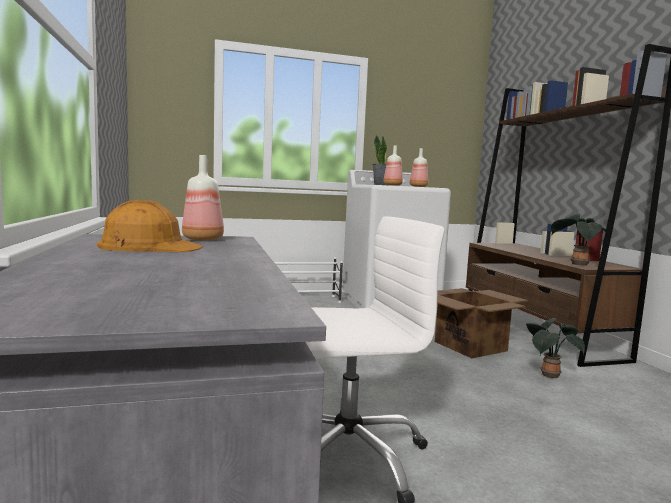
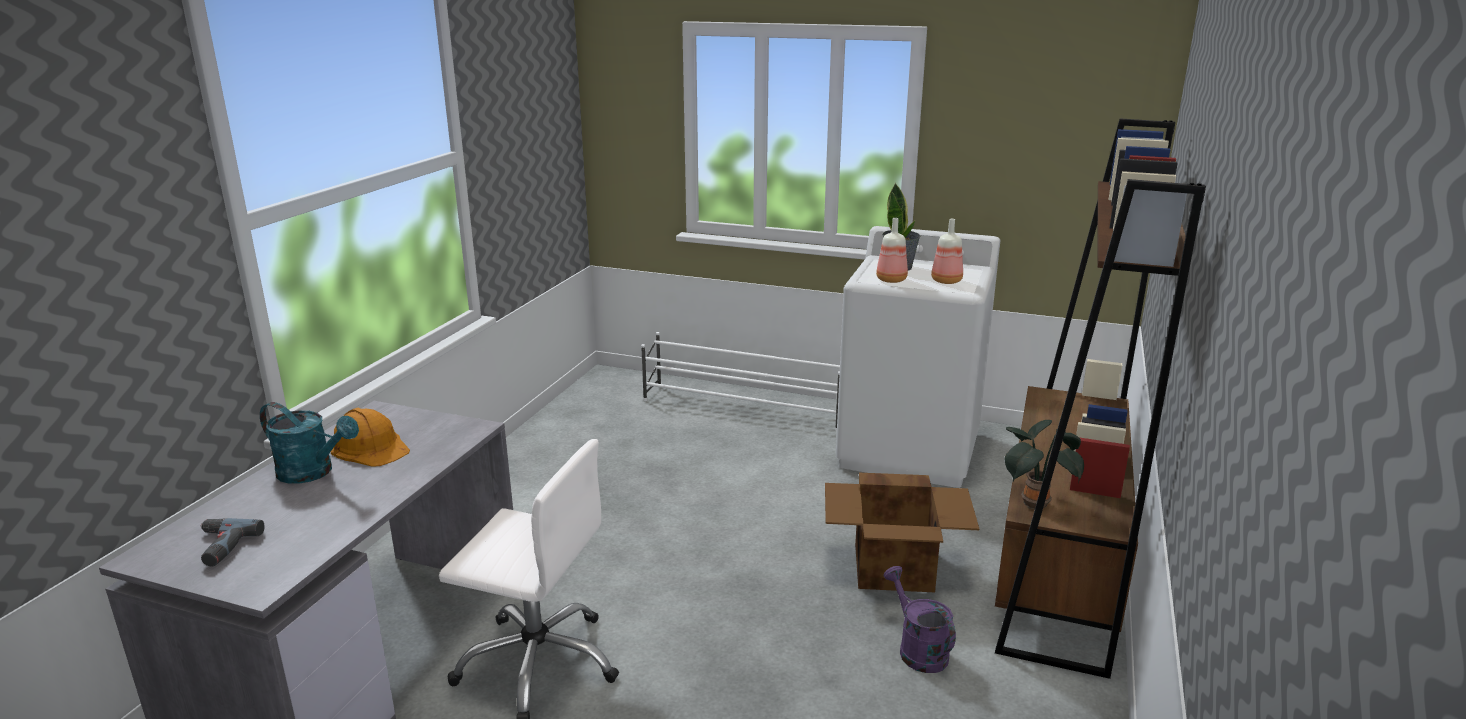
camera: 35 degrees right, 15 degrees up
bottle [182,155,224,241] -> none
potted plant [526,318,585,379] -> purple watering can [884,566,956,673]
none -> power drill [200,518,265,567]
none -> turquoise watering can [260,402,359,484]

